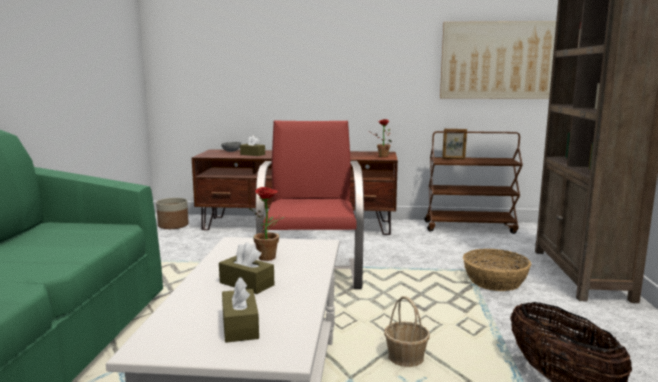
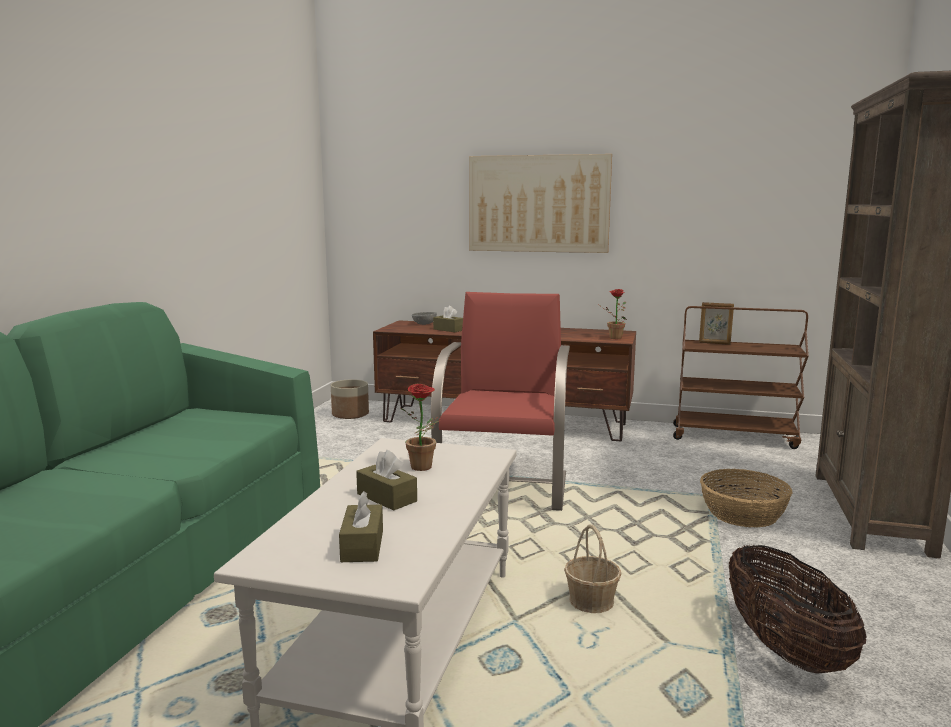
camera: 10 degrees right, 0 degrees up
picture [440,21,556,99] -> picture moved to [469,154,612,253]

